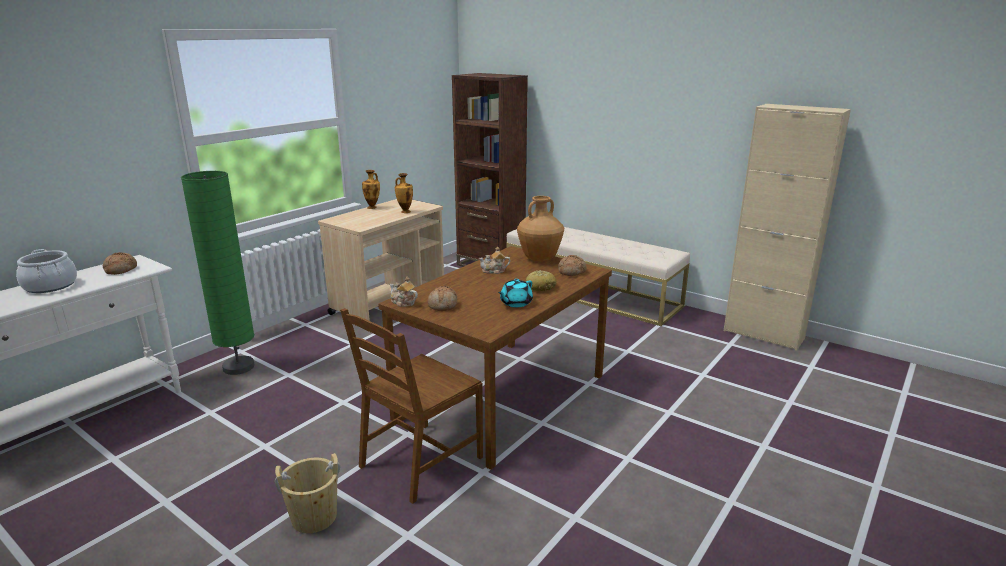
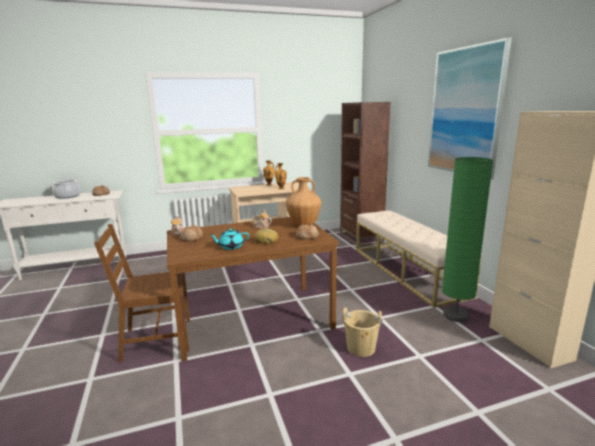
camera: 35 degrees right, 5 degrees down
green floor lamp [181,171,254,375] -> green floor lamp moved to [442,157,493,322]
beige bucket [275,453,341,533] -> beige bucket moved to [342,308,383,357]
none -> picture [428,37,512,179]

